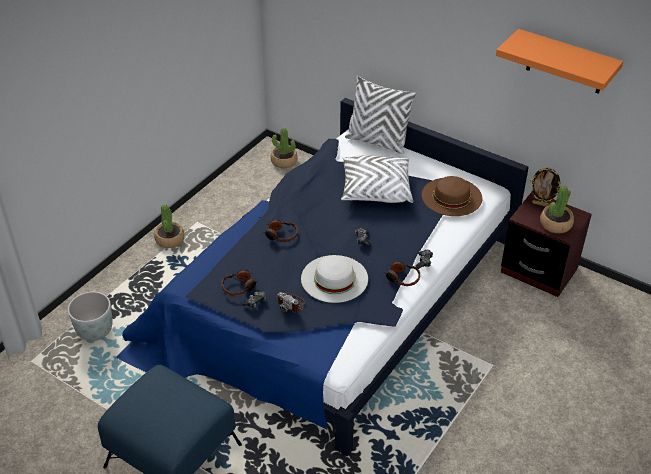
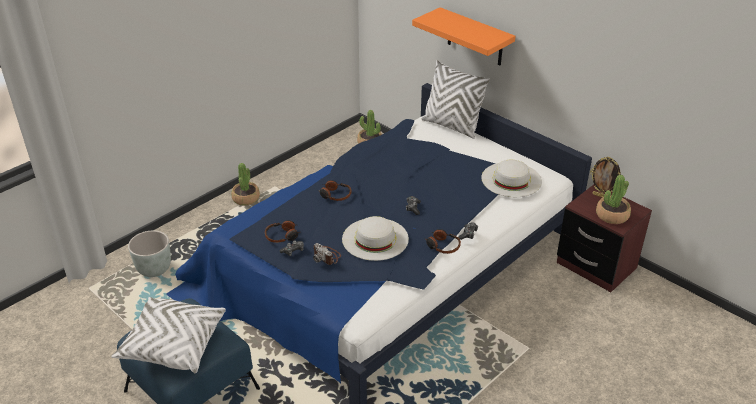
camera: 10 degrees right, 5 degrees down
white pillow [341,155,413,203] -> white pillow moved to [111,297,226,373]
brown hat [422,176,482,216] -> white hat [481,160,542,197]
orange shelf [496,29,623,94] -> orange shelf moved to [412,7,516,65]

